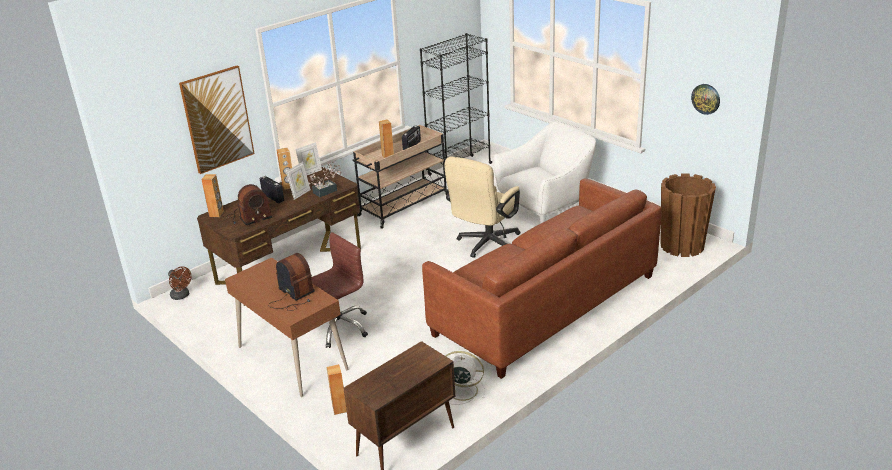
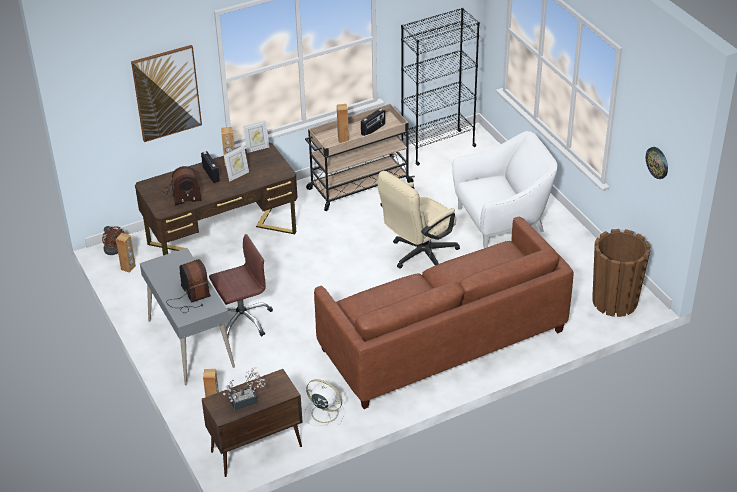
camera: 15 degrees right, 10 degrees up
brown speaker [201,174,224,217] -> brown speaker moved to [116,233,136,273]
brown desk [225,258,348,397] -> grey desk [140,248,235,385]
potted plant [309,161,341,197] -> potted plant moved to [223,367,266,410]

